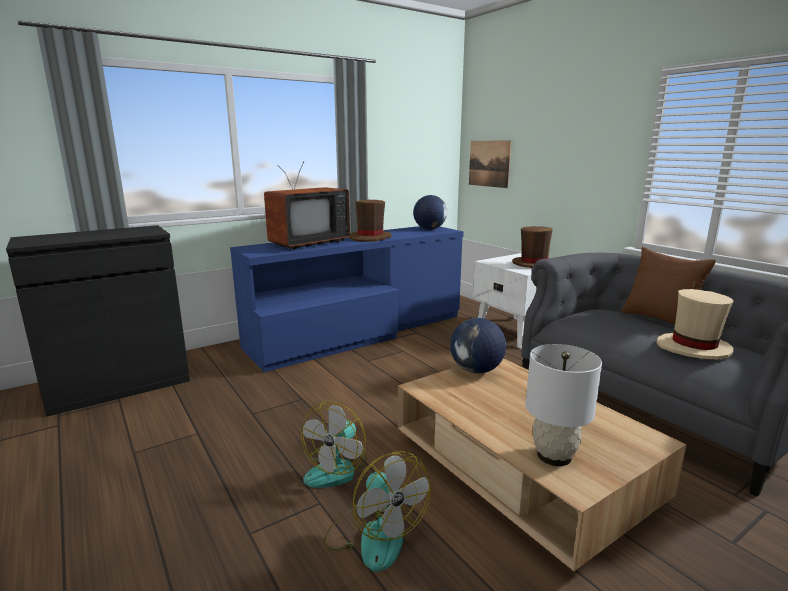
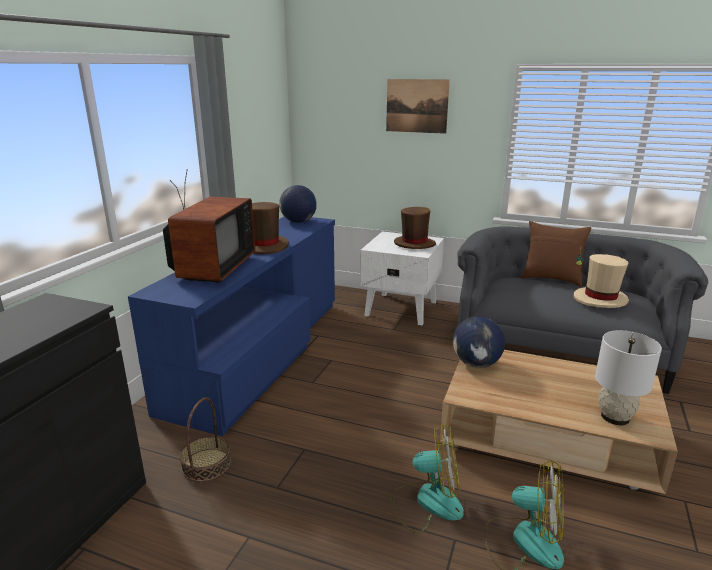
camera: 35 degrees left, 5 degrees up
fan [301,402,366,488] -> fan turned 75 degrees counterclockwise [392,424,464,533]
picture [469,140,512,188] -> picture moved to [386,79,450,134]
none -> basket [180,397,231,482]

